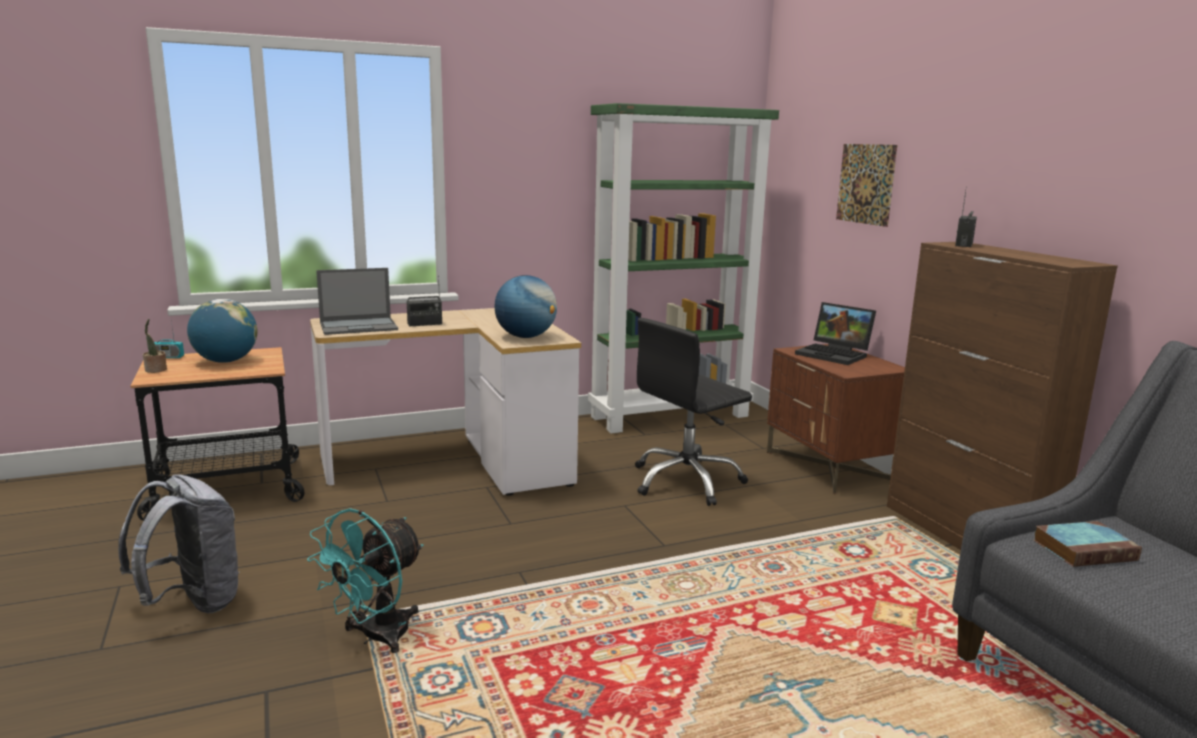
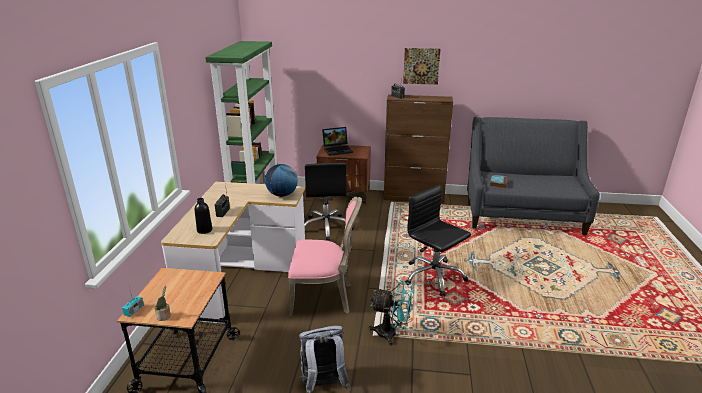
camera: 60 degrees left, 10 degrees up
globe [187,299,257,363] -> none
turquoise fan [307,508,424,653] -> turquoise fan turned 45 degrees counterclockwise [369,281,414,346]
laptop [316,268,398,335] -> black bottle [195,198,212,234]
picture [836,144,897,227] -> picture moved to [403,48,441,85]
none -> pink chair [288,197,362,316]
none -> black office chair [405,184,471,296]

